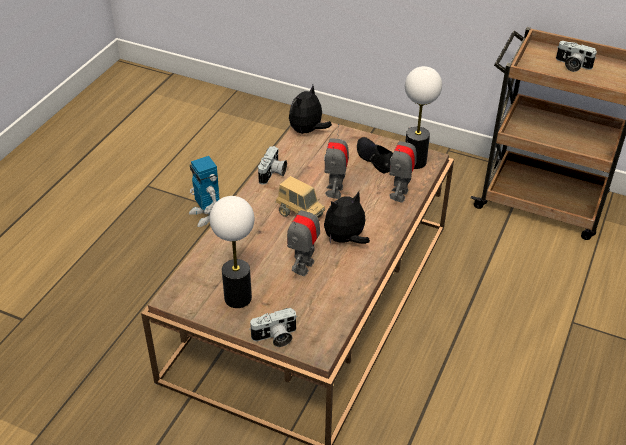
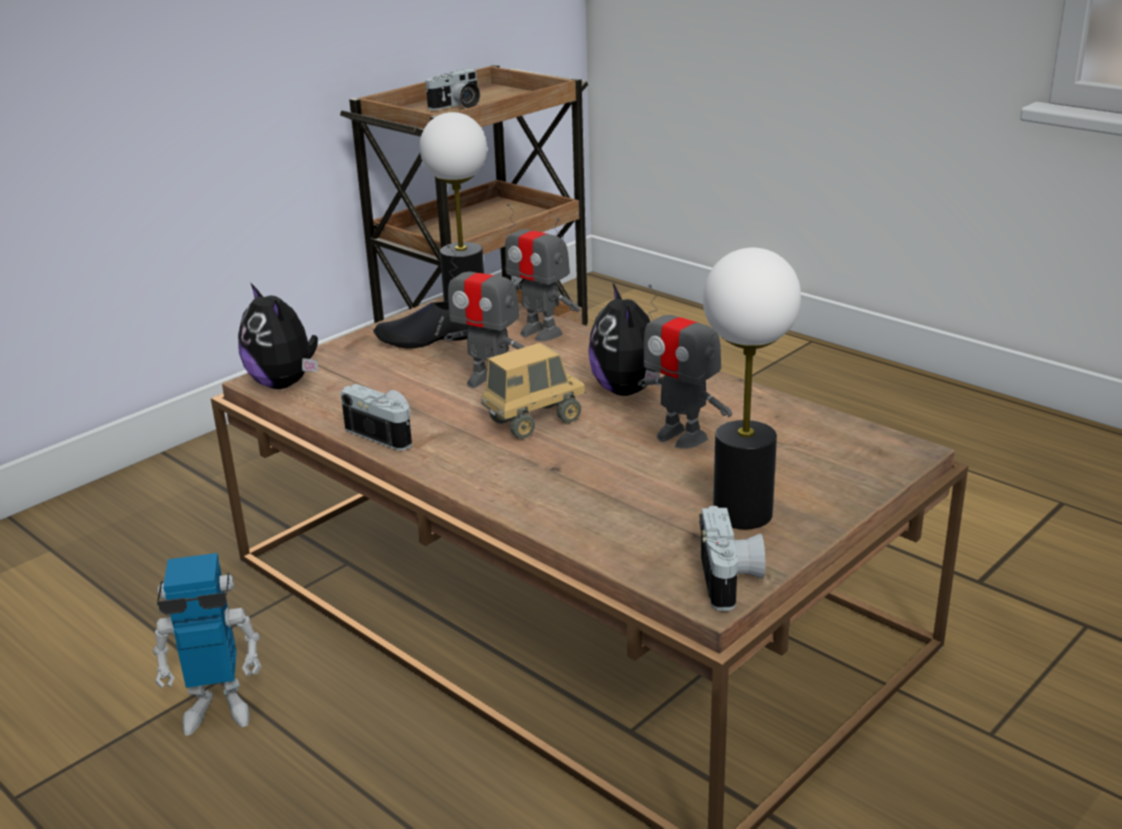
camera: 70 degrees left, 15 degrees down
camera [249,308,298,347] -> camera moved to [699,506,766,611]

